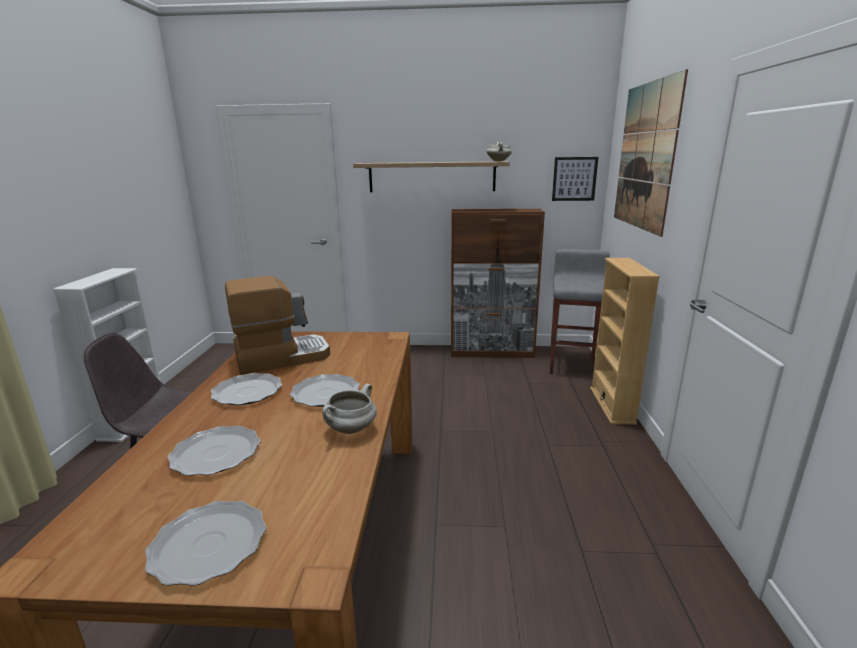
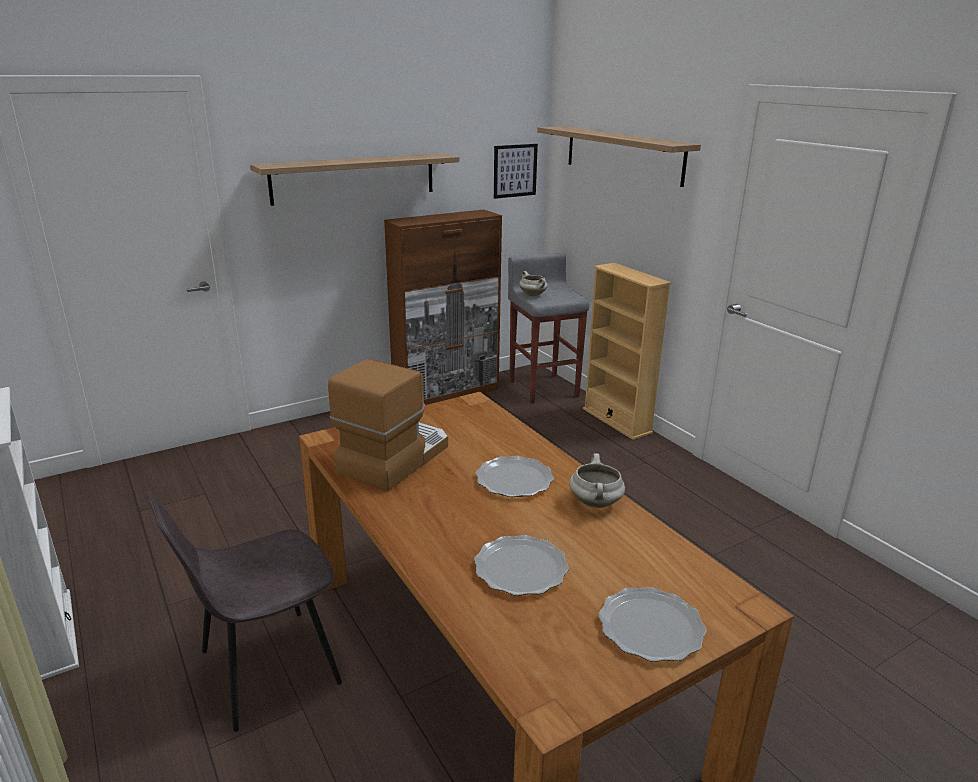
camera: 35 degrees left, 5 degrees up
plate [211,373,282,405] -> none
white cooking pot [487,142,512,162] -> white cooking pot moved to [519,271,548,296]
picture [614,69,688,237] -> shelf [537,126,701,187]

